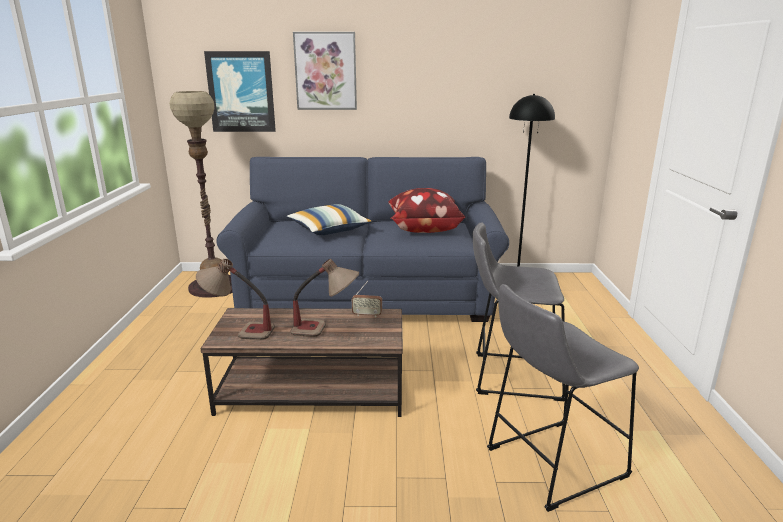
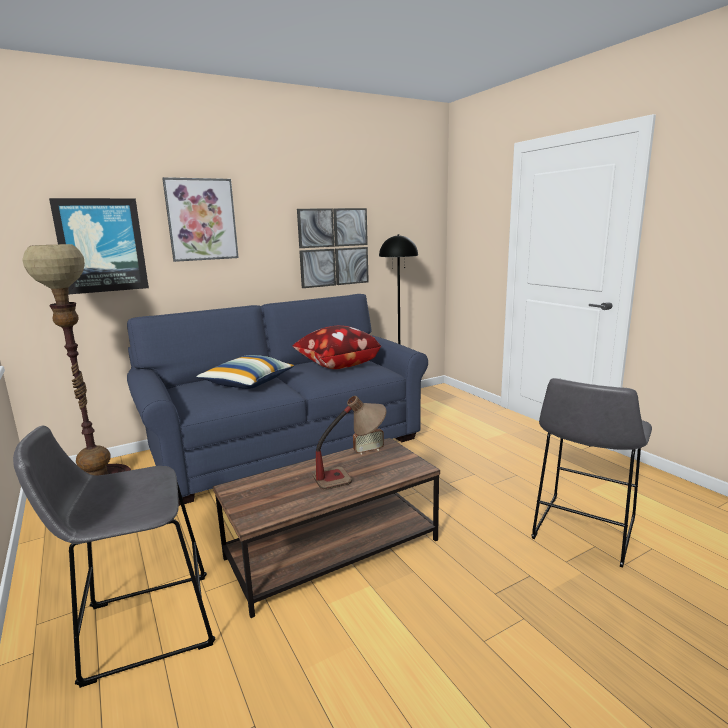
camera: 30 degrees left, 5 degrees down
table lamp [196,259,275,340] -> none
grey stool [473,222,565,401] -> grey stool moved to [13,426,215,688]
none -> picture [297,208,369,288]

